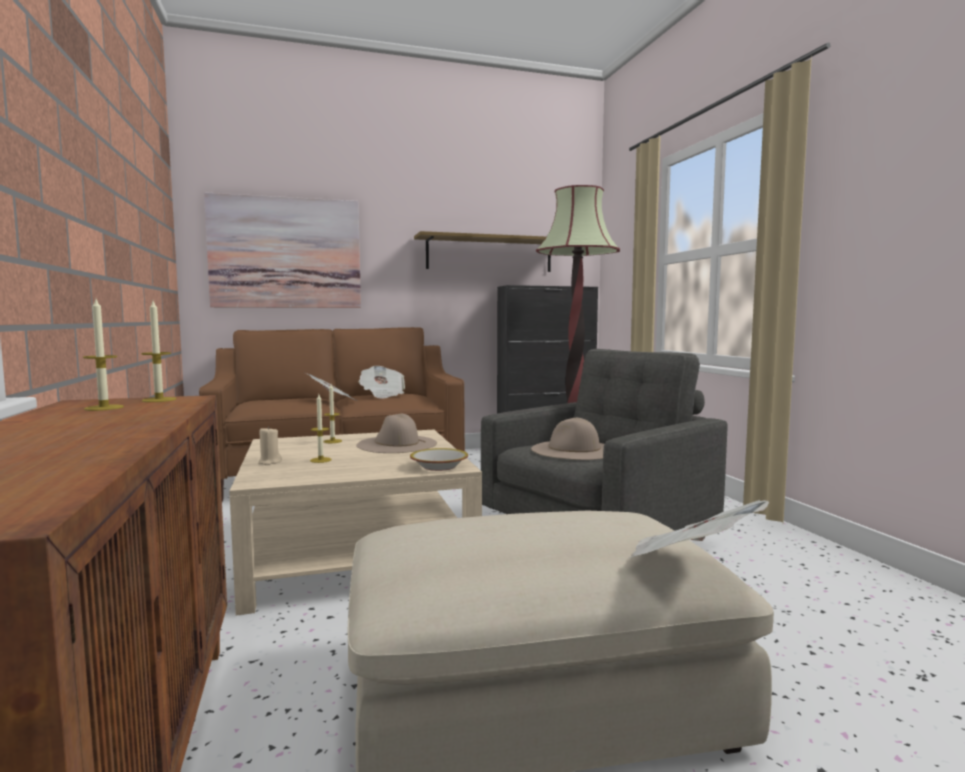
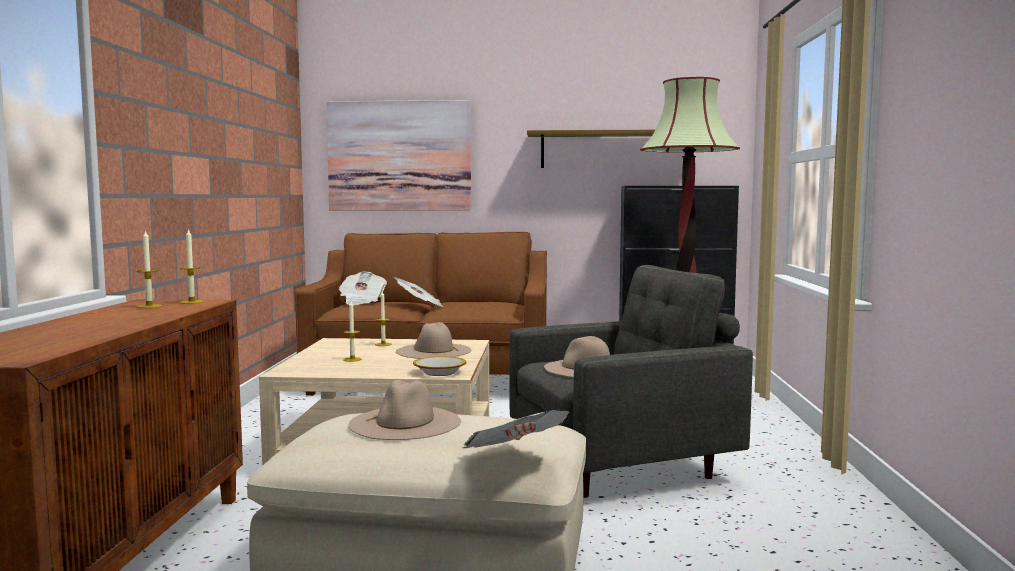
camera: 20 degrees right, 0 degrees up
beige candle [258,426,282,465] -> none
newspaper [359,366,405,399] -> newspaper moved to [339,271,387,305]
none -> beige hat [349,380,461,440]

